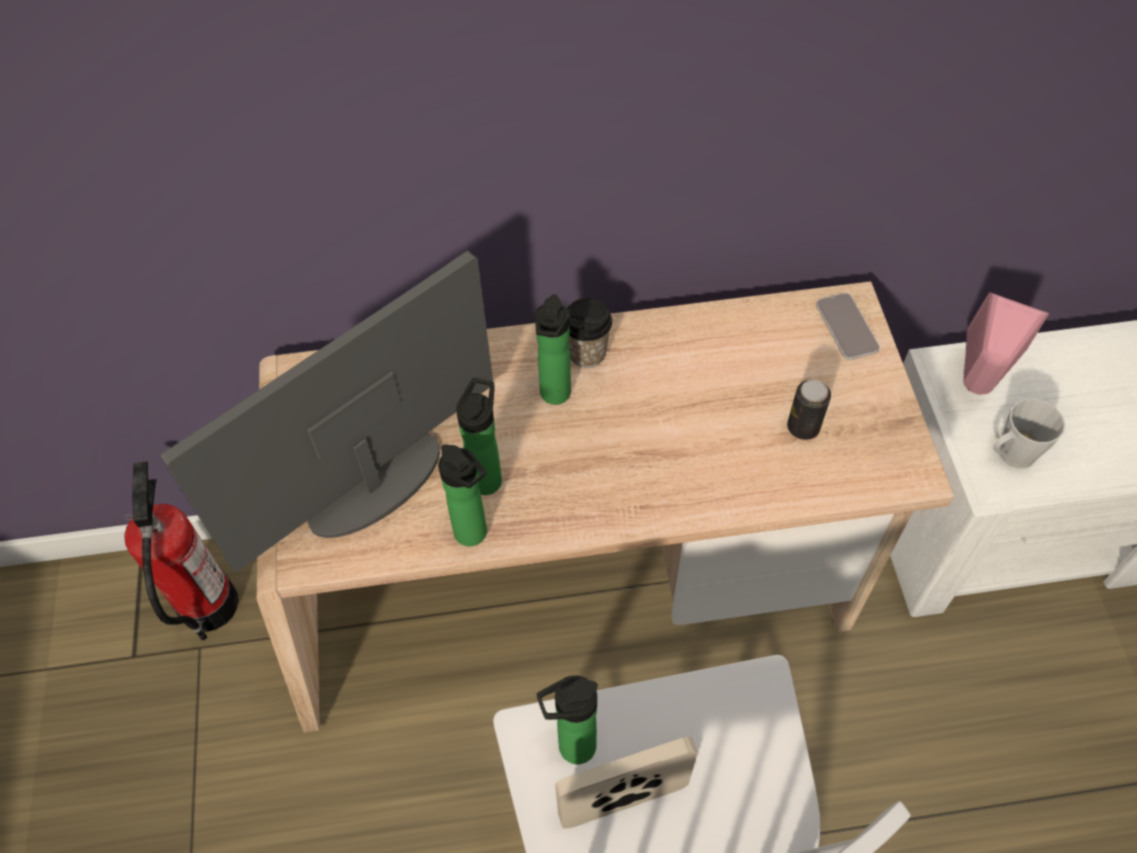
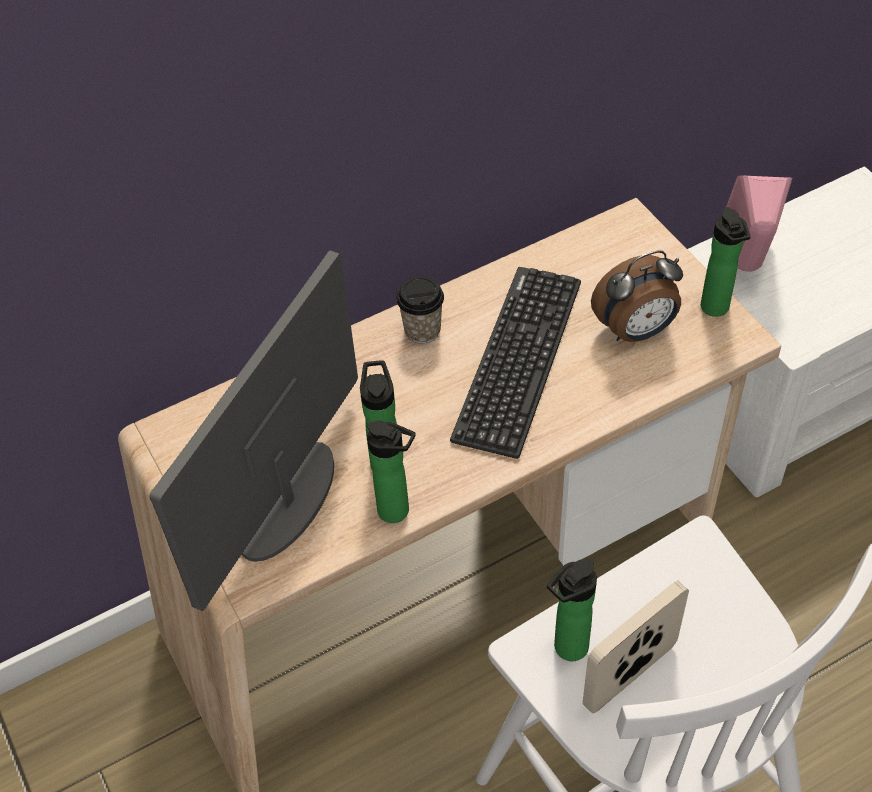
camera: 20 degrees left, 5 degrees down
fire extinguisher [124,461,239,640] -> none
bottle [535,294,571,405] -> bottle moved to [701,207,751,317]
can [787,379,831,440] -> alarm clock [591,250,683,342]
phone [816,293,880,360] -> none
grey mug [993,399,1065,468] -> none
none -> keyboard [450,267,581,459]

